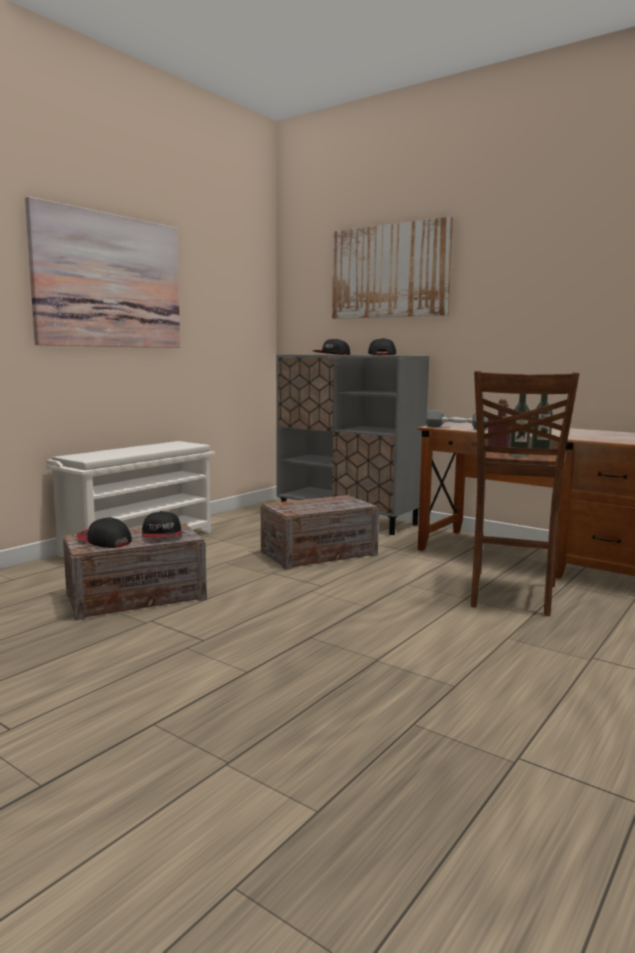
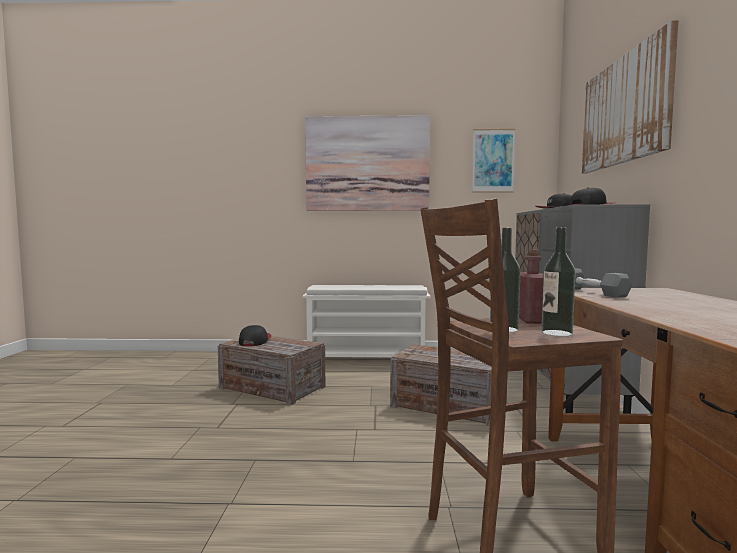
camera: 55 degrees right, 5 degrees down
cap [142,511,182,538] -> none
none -> picture [472,129,515,193]

